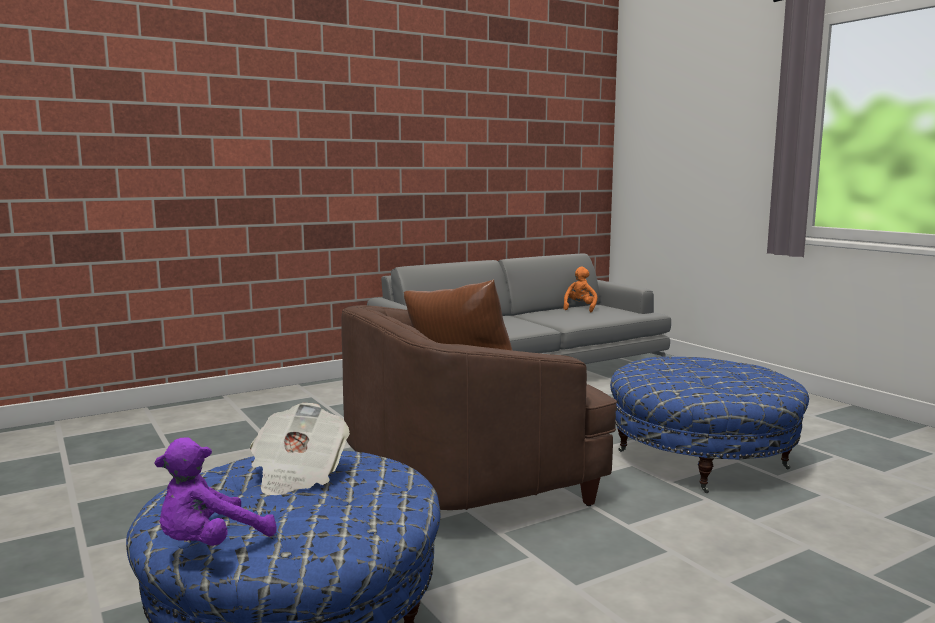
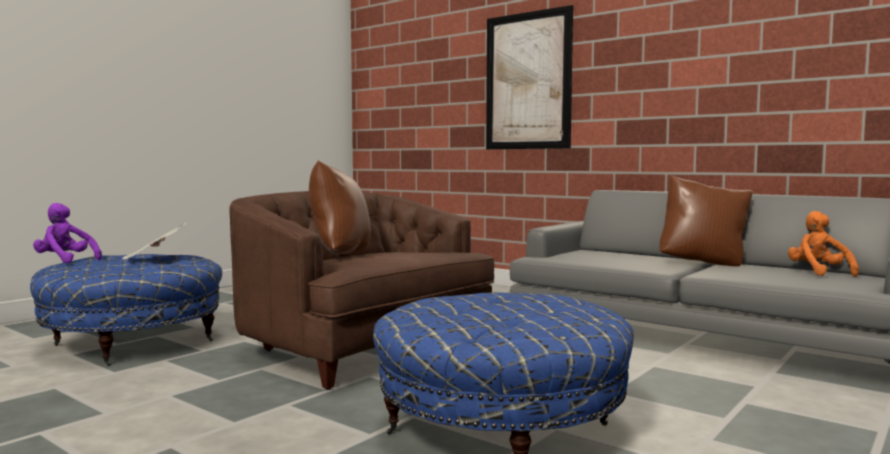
camera: 70 degrees right, 5 degrees down
orange plush toy [563,267,597,313] -> orange plush toy turned 90 degrees counterclockwise [788,211,859,277]
none -> picture [486,5,573,149]
none -> brown pillow [659,175,753,266]

